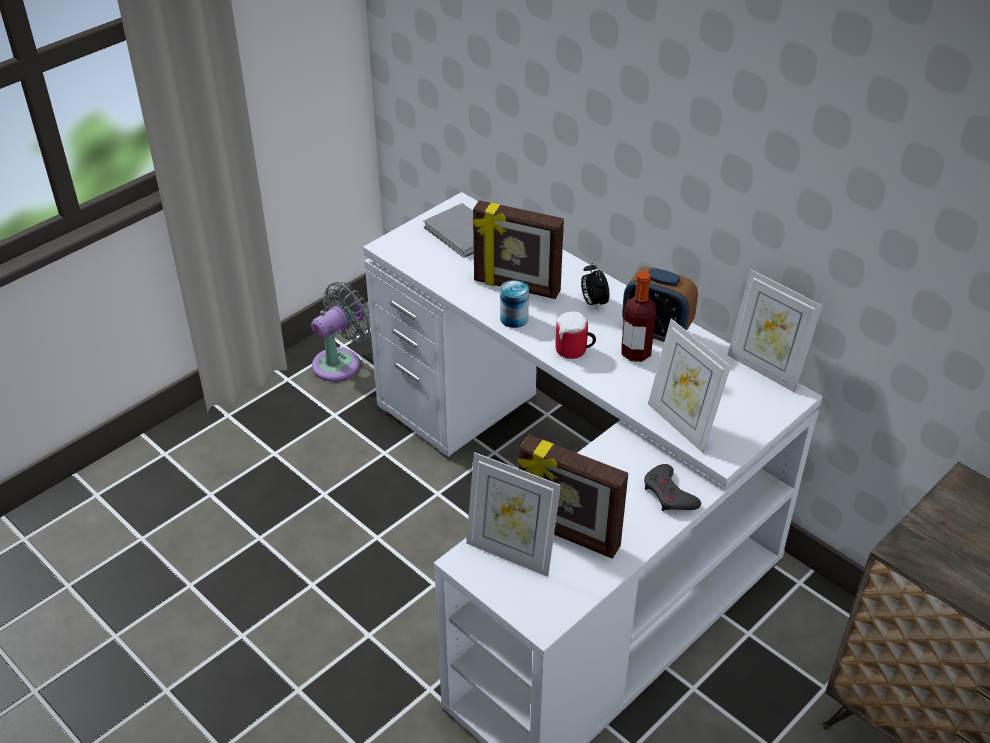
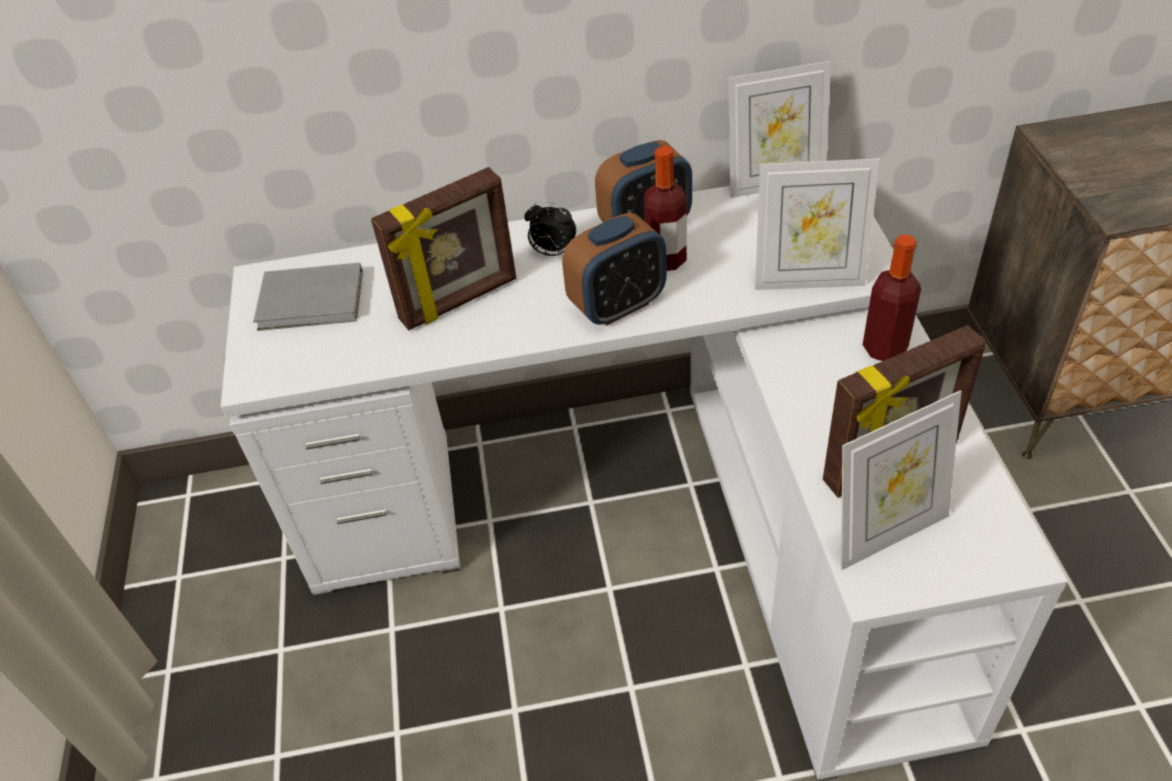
camera: 50 degrees left, 5 degrees up
grey fan [311,282,371,382] -> none
can [500,280,529,328] -> none
mug [555,312,596,359] -> alarm clock [562,212,667,326]
grey game controller [644,464,701,511] -> bottle [863,234,921,361]

